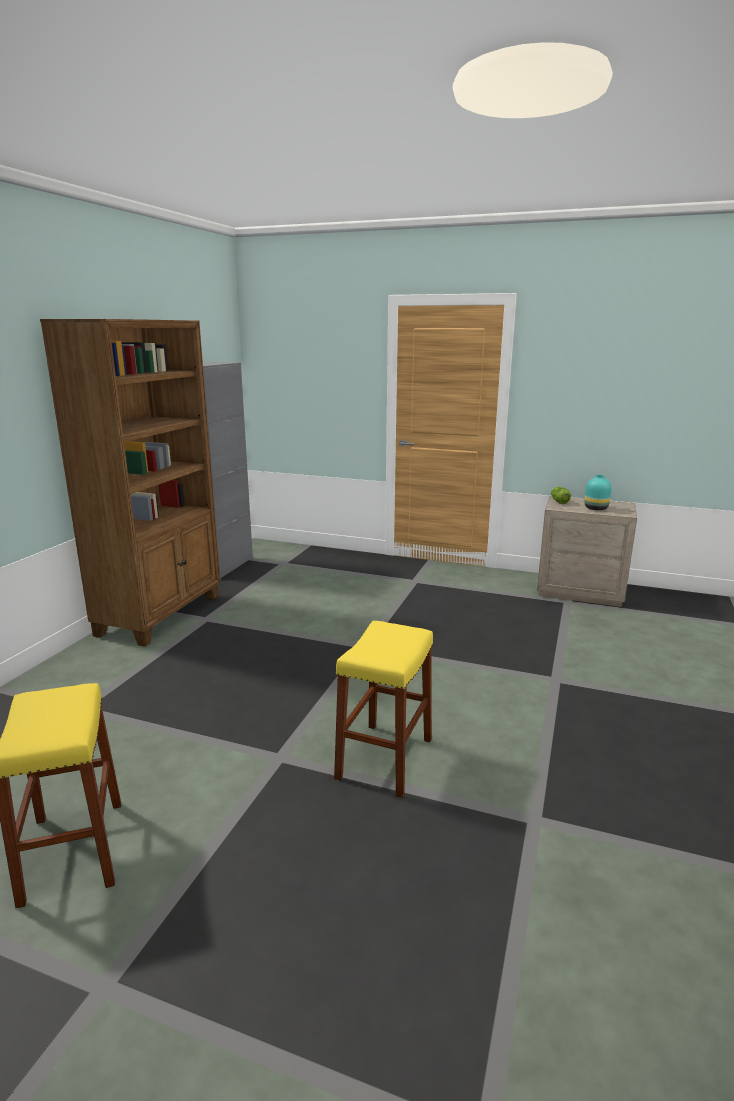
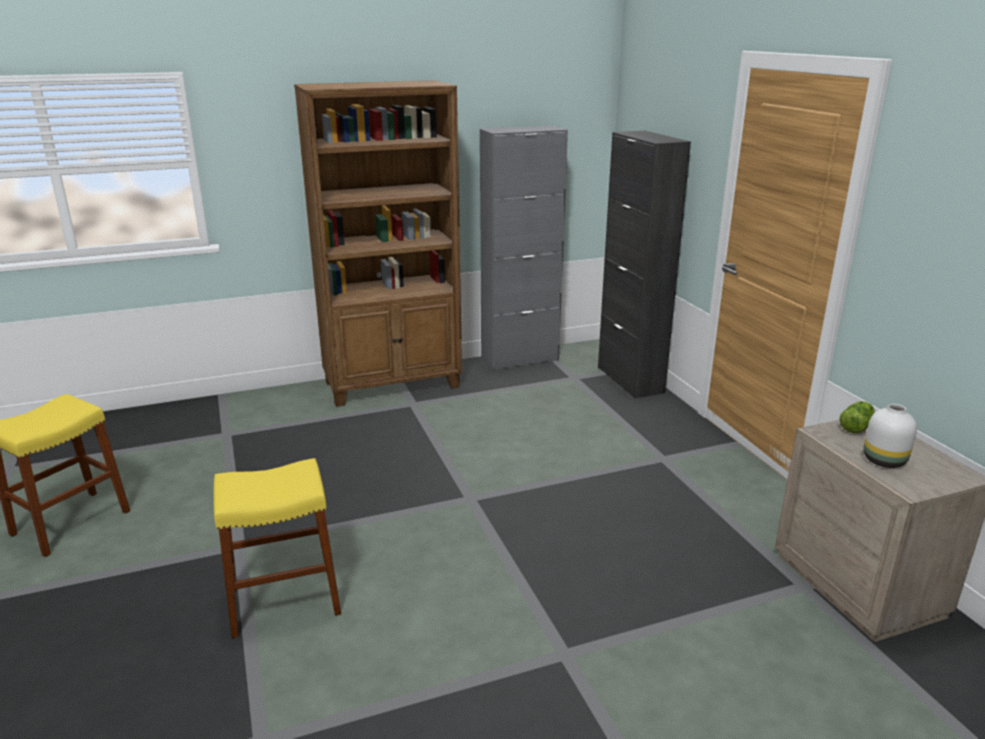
camera: 50 degrees right, 5 degrees up
turquoise vase [585,475,612,510] -> white vase [864,404,917,468]
none -> black cabinet [598,131,691,399]

